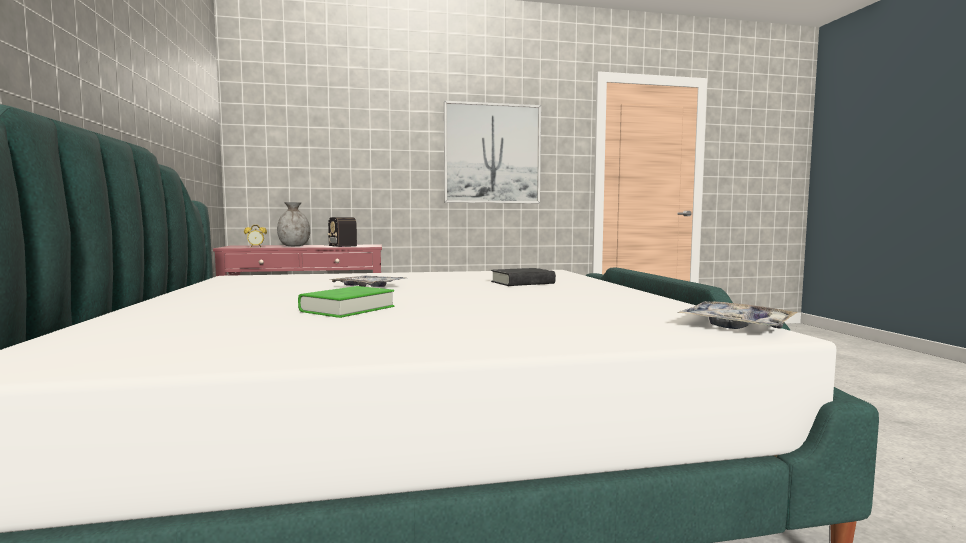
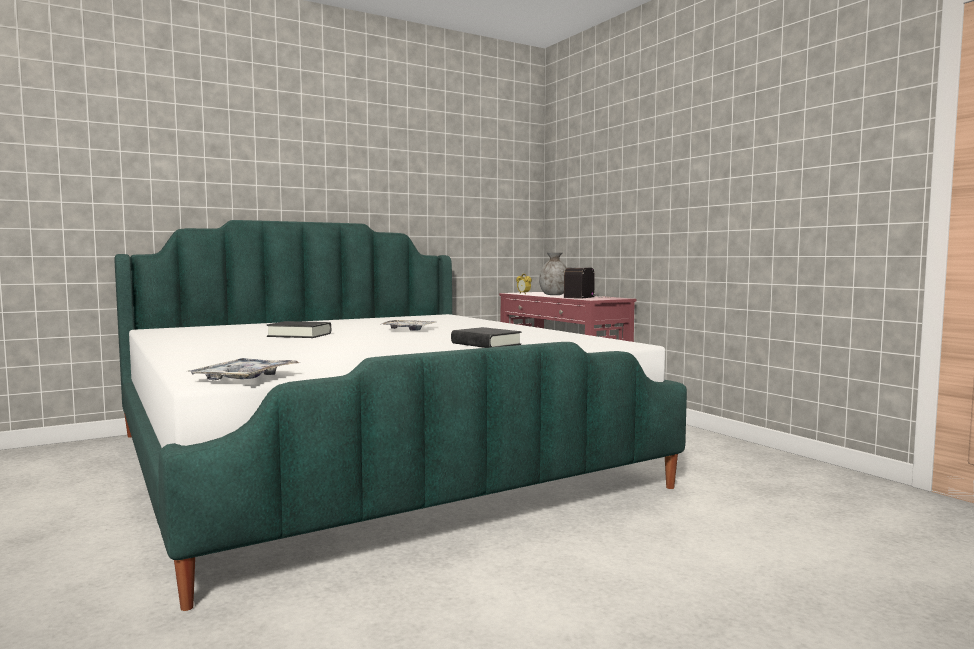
camera: 70 degrees right, 0 degrees up
green book [298,286,395,318] -> black book [267,321,331,338]
picture [444,101,541,203] -> none

